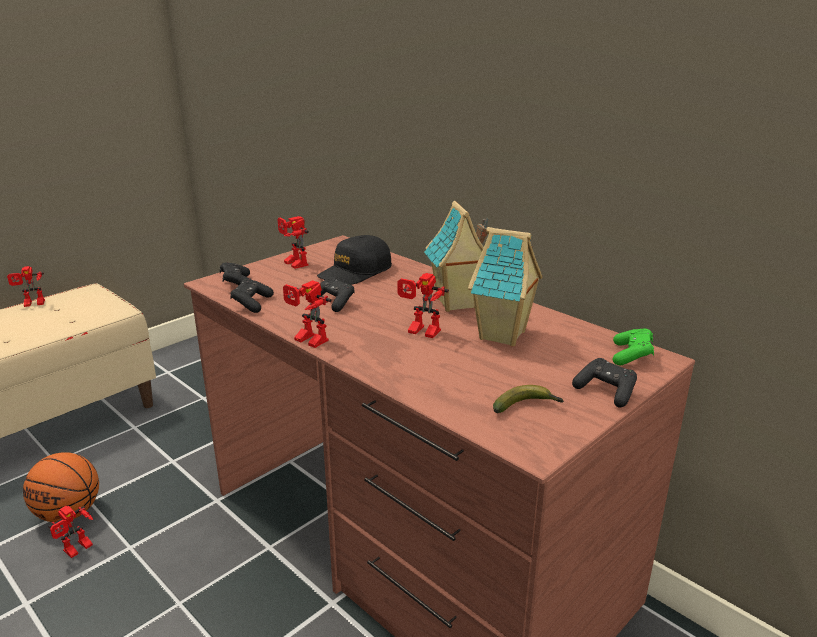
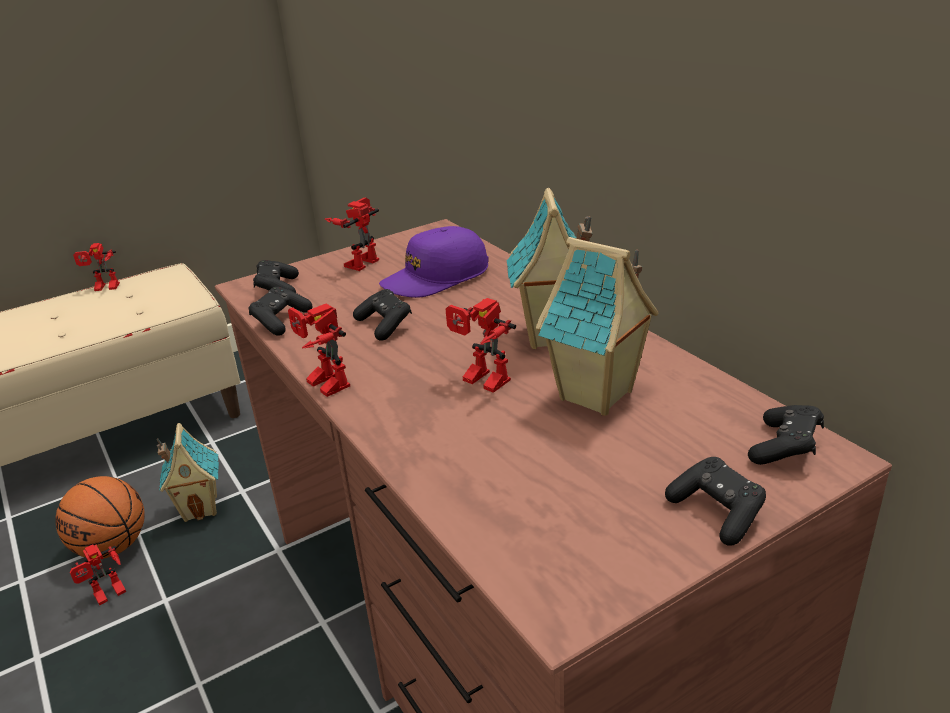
camera: 15 degrees right, 5 degrees up
toy robot [278,216,309,269] -> toy robot turned 60 degrees clockwise [325,197,379,271]
black cap [317,235,392,285] -> purple cap [379,226,489,298]
banana [493,385,564,413] -> none
green game controller [613,329,654,365] -> black game controller [748,405,824,465]
none -> toy house [157,423,219,522]

